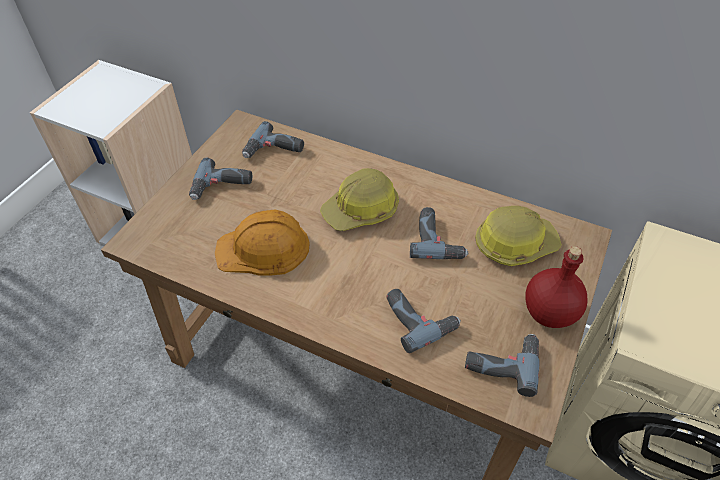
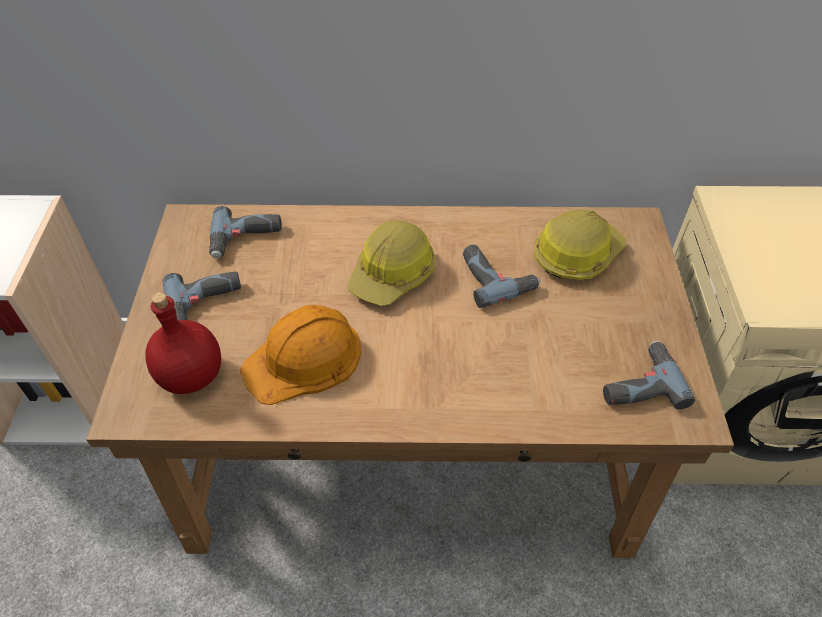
camera: 25 degrees left, 0 degrees up
power drill [387,289,461,353] -> none
red bottle [525,246,587,328] -> red bottle moved to [146,292,221,394]

